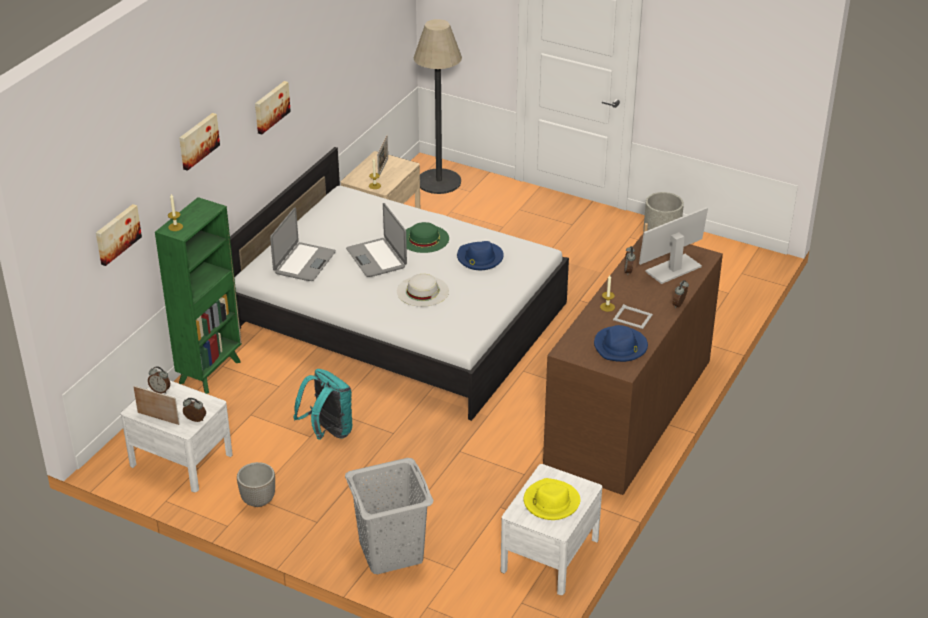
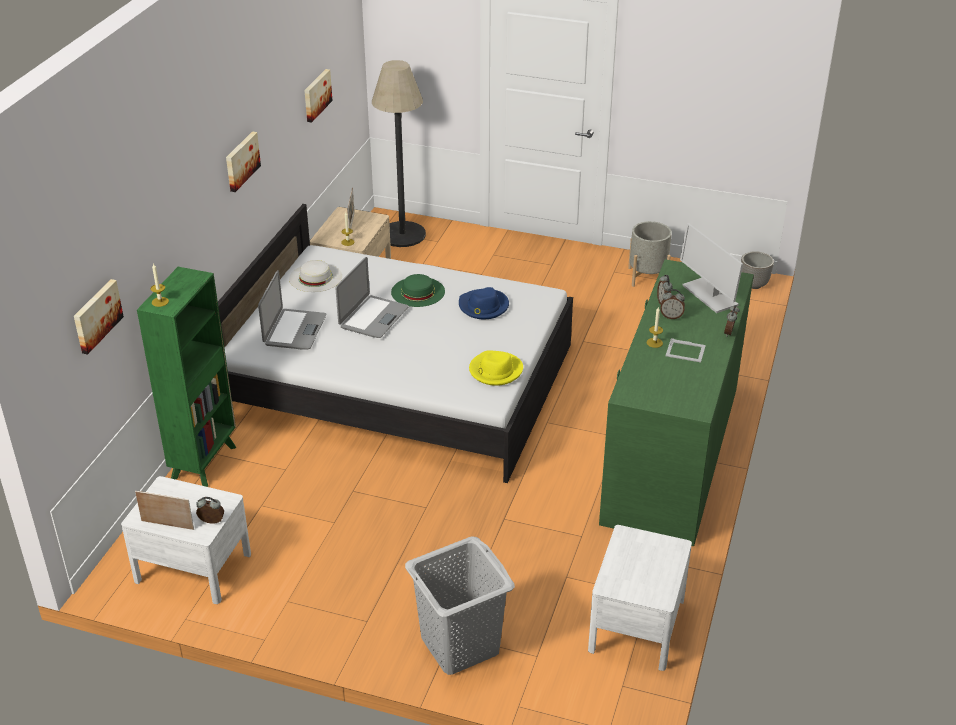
camera: 10 degrees left, 0 degrees up
alarm clock [148,366,170,393] -> alarm clock moved to [660,289,685,319]
picture [179,113,220,171] -> picture moved to [304,69,332,123]
planter [237,462,275,507] -> planter moved to [741,251,774,289]
turquoise backpack [293,369,352,440] -> none
laptop [346,203,407,277] -> laptop turned 120 degrees counterclockwise [335,257,409,338]
white hat [397,274,449,307] -> white hat moved to [289,260,342,292]
yellow hat [523,478,580,520] -> yellow hat moved to [469,350,523,386]
brown dresser [543,233,723,495] -> green dresser [599,259,754,546]
blue hat [594,325,648,362] -> none
monitor [639,207,708,284] -> monitor turned 75 degrees counterclockwise [680,223,743,313]

